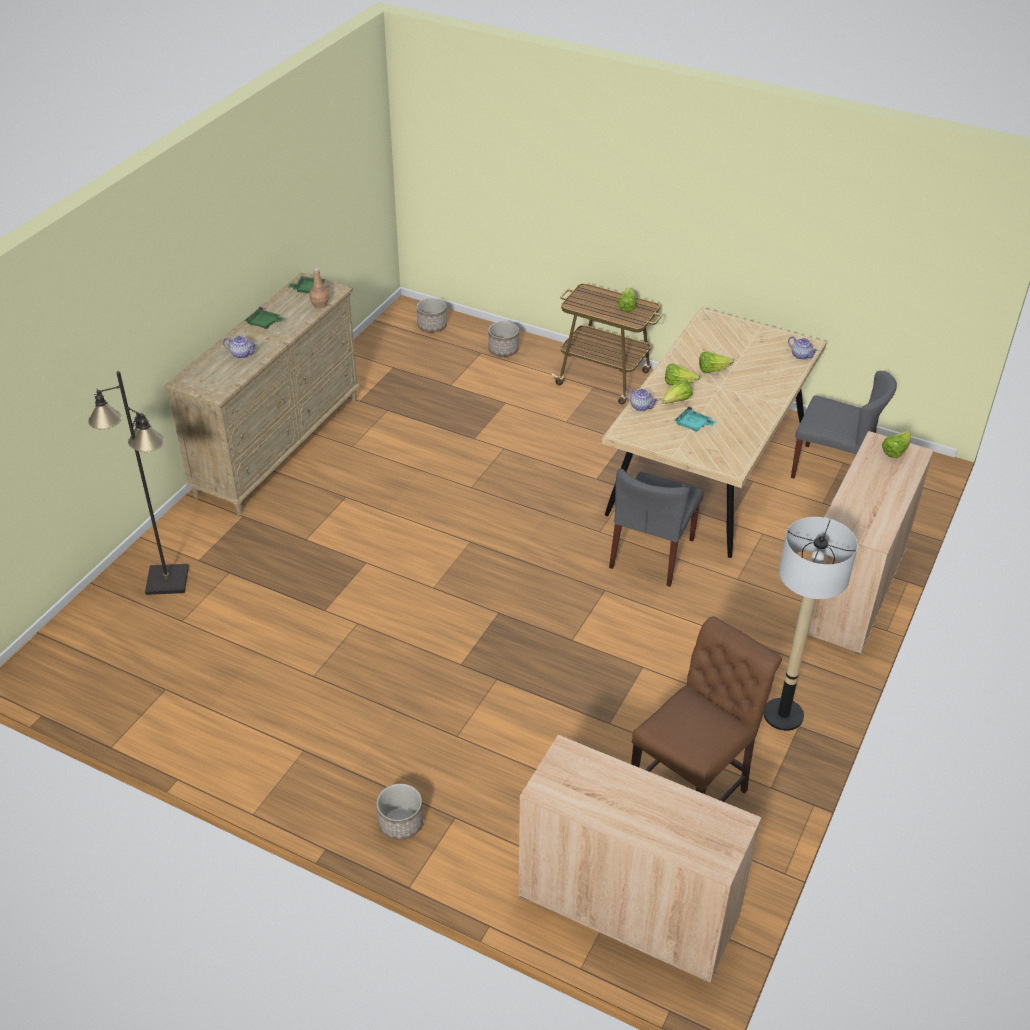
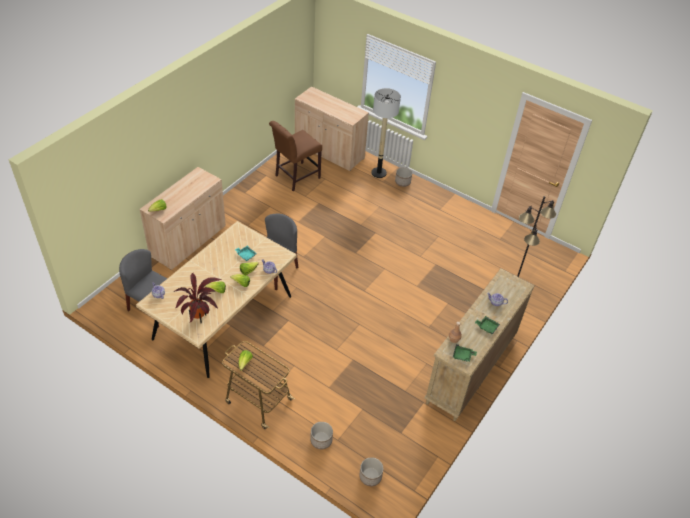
camera: 175 degrees left, 5 degrees up
floor lamp [763,517,858,731] -> floor lamp moved to [371,88,401,178]
none -> potted plant [173,273,222,323]

